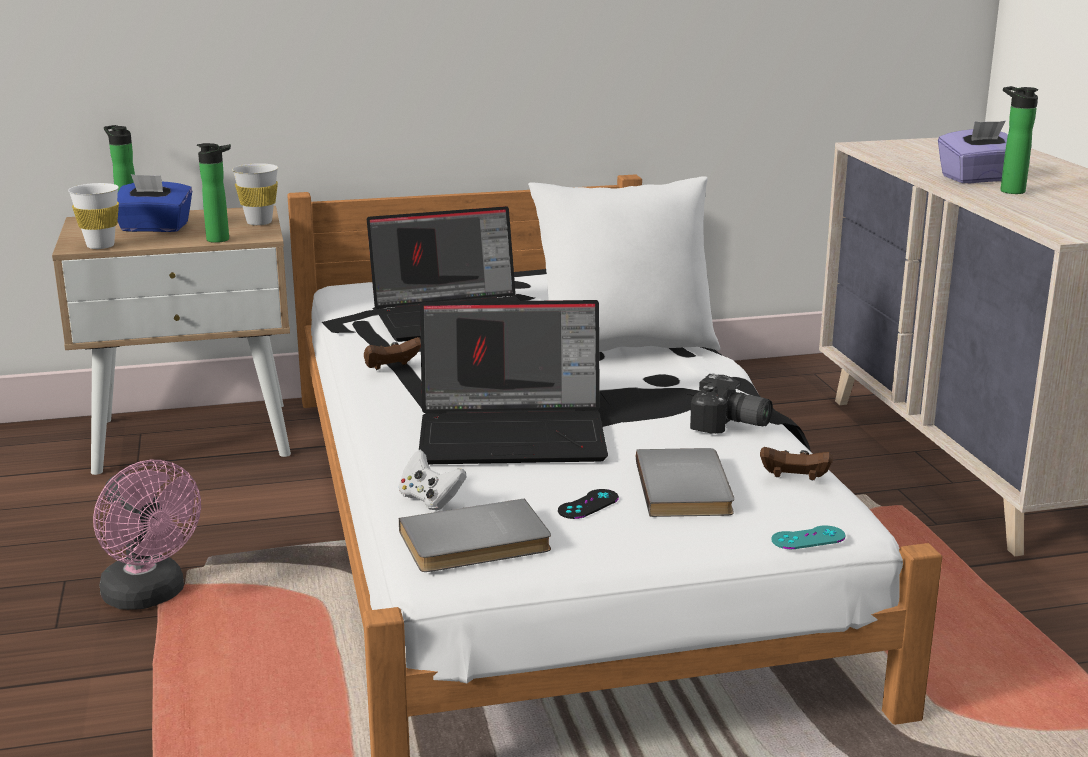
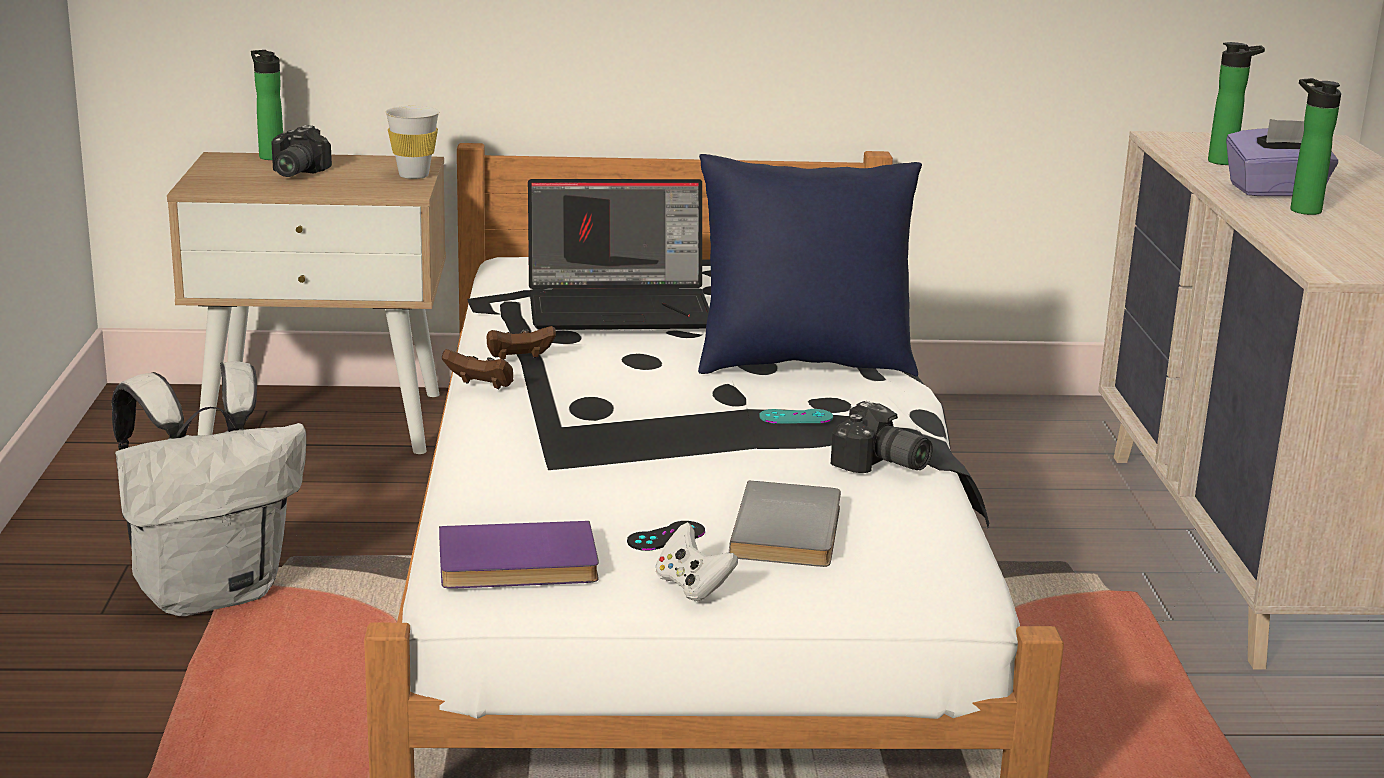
camera: 10 degrees right, 0 degrees up
white cup [68,183,119,249] -> none
pink fan [93,460,201,610] -> white backpack [112,361,306,616]
blue tissue box [117,174,192,232] -> camera [271,125,332,177]
bottle [197,143,231,243] -> bottle moved to [1208,42,1265,165]
white game controller [399,450,467,510] -> white game controller moved to [656,522,738,601]
grey book [399,499,551,572] -> purple book [439,521,599,589]
laptop [419,300,608,464] -> none
white pillow [528,176,720,352] -> blue pillow [698,154,922,377]
brown game controller [760,447,833,481] -> brown game controller moved to [442,349,514,389]
turquoise game controller [771,525,846,549] -> turquoise game controller moved to [759,409,833,424]

